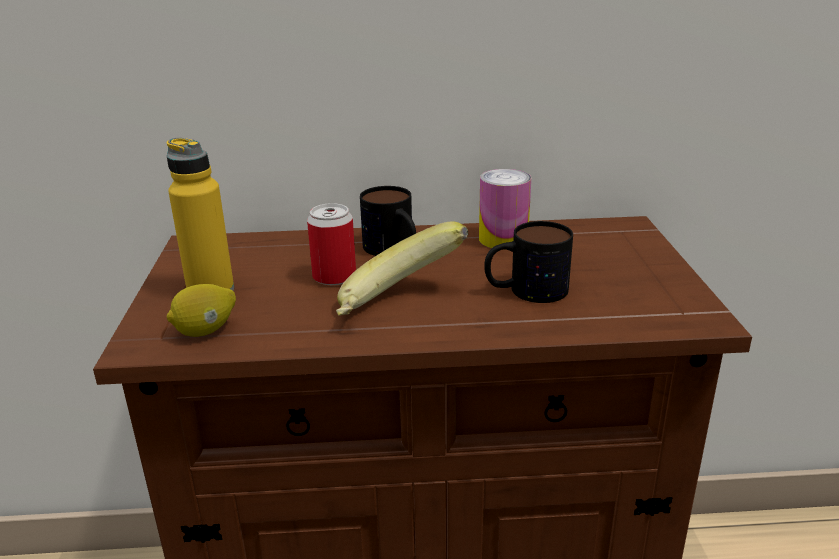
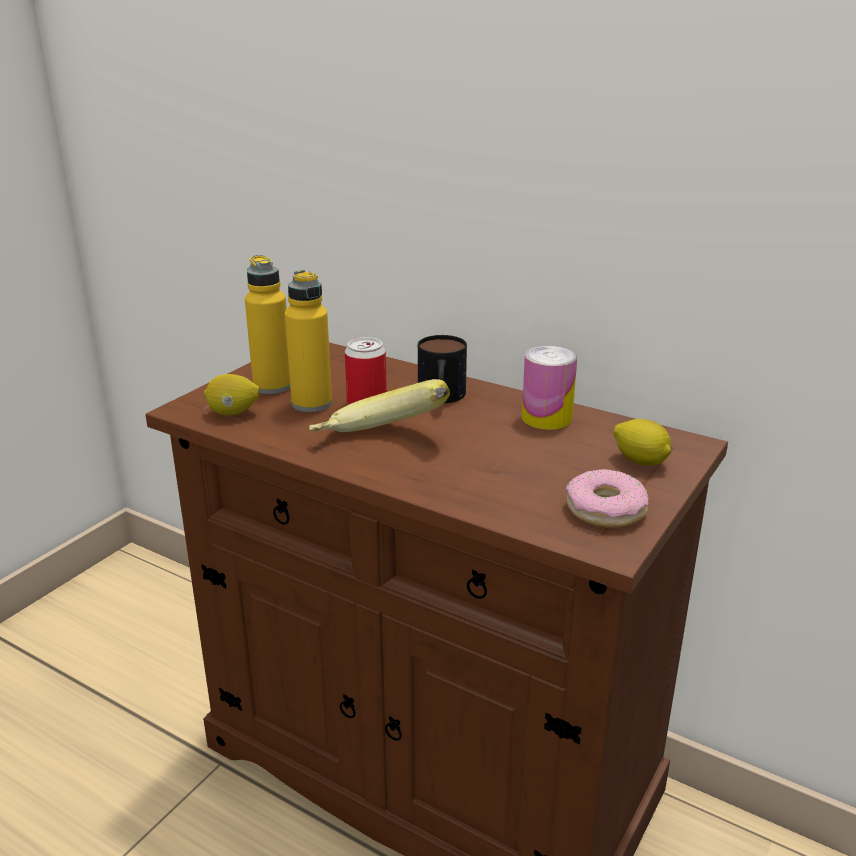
camera: 35 degrees right, 0 degrees up
mug [484,221,573,303] -> none
none -> yellow bottle [285,270,332,412]
none -> donut [565,469,649,528]
none -> lemon [613,419,671,466]

